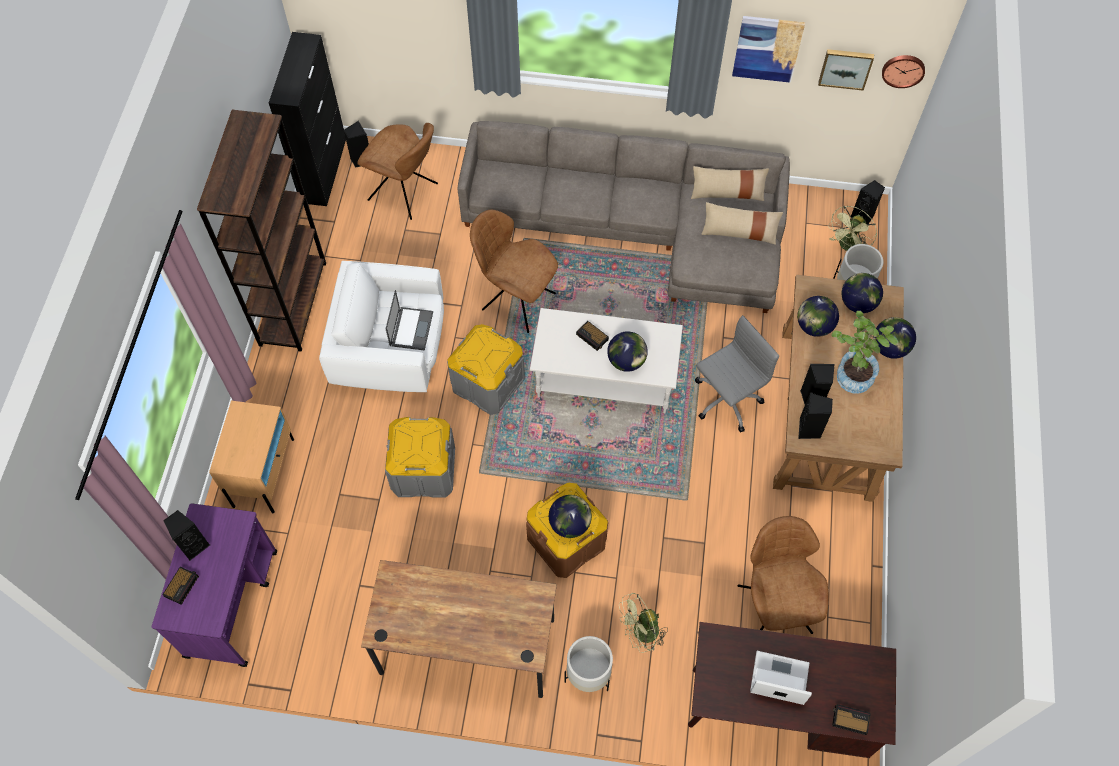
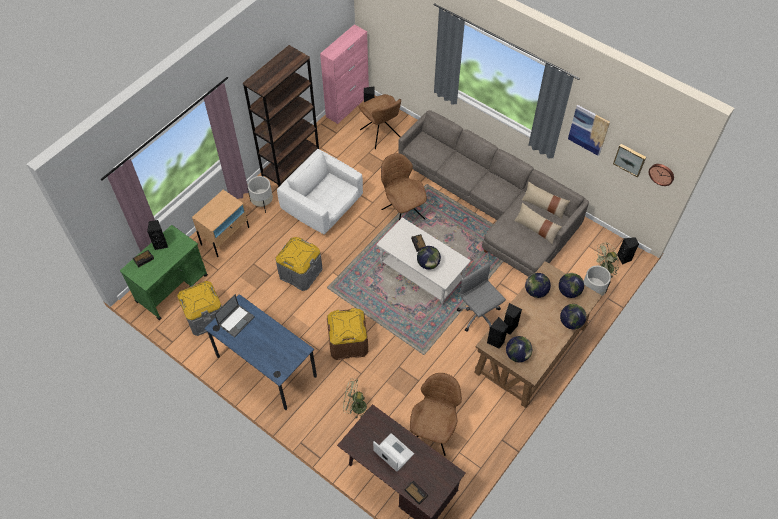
camera: 30 degrees right, 5 degrees down
purple cart [152,503,278,667] -> green cart [120,225,208,320]
black cabinet [269,32,346,206] -> pink cabinet [320,24,369,124]
brown desk [361,560,557,698] -> blue desk [204,294,317,410]
laptop [386,290,433,351] -> laptop moved to [214,294,255,338]
grey storage box [447,324,525,415] -> grey storage box moved to [177,281,222,336]
globe [549,495,592,538] -> globe moved to [506,336,532,362]
white planter [564,636,613,692] -> white planter moved to [248,176,273,213]
grey office chair [695,315,779,432] -> grey office chair turned 120 degrees counterclockwise [457,263,506,332]
potted plant [831,311,898,394] -> none

